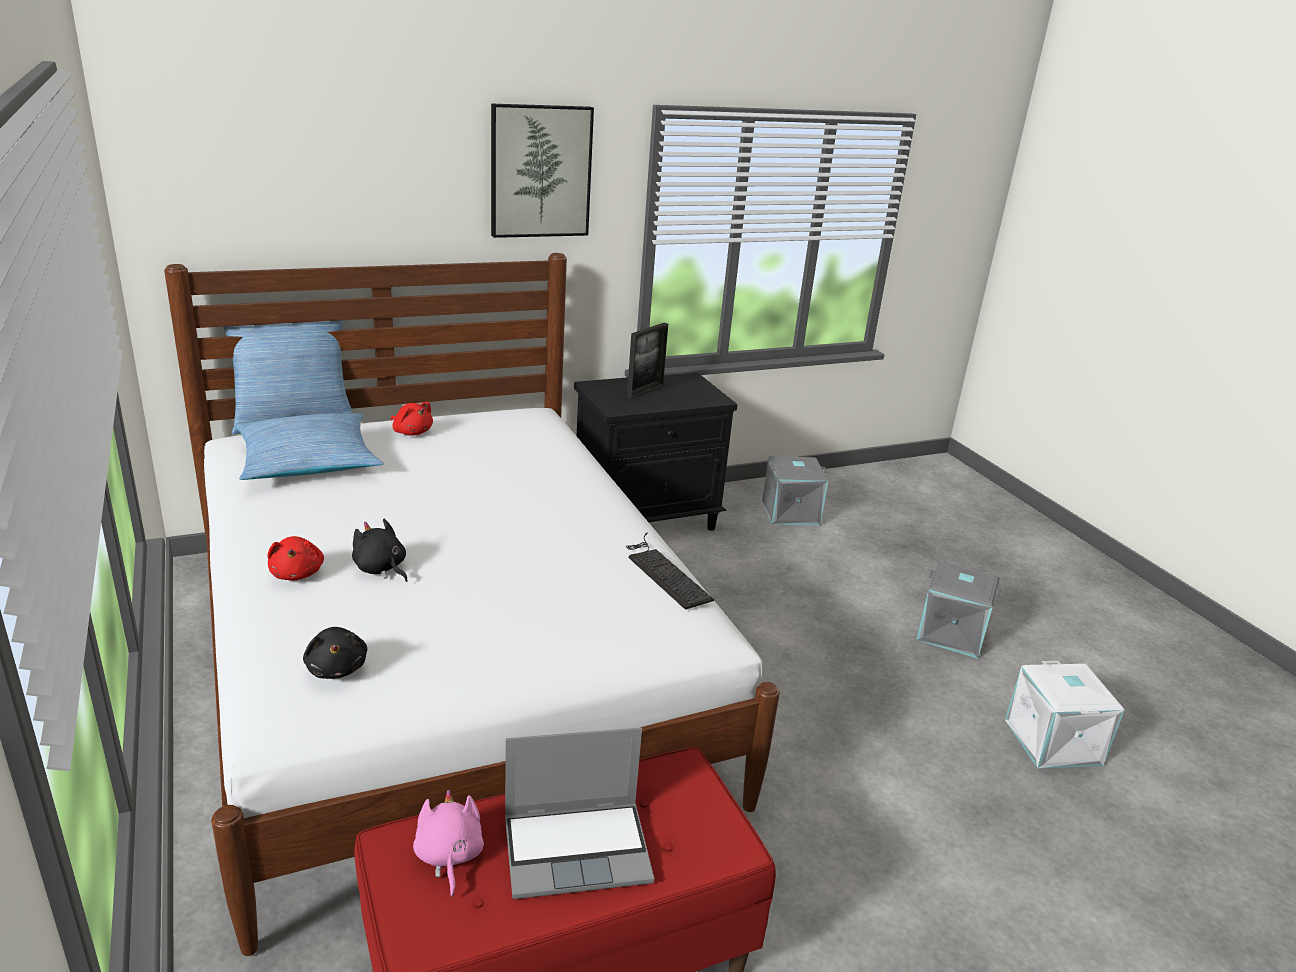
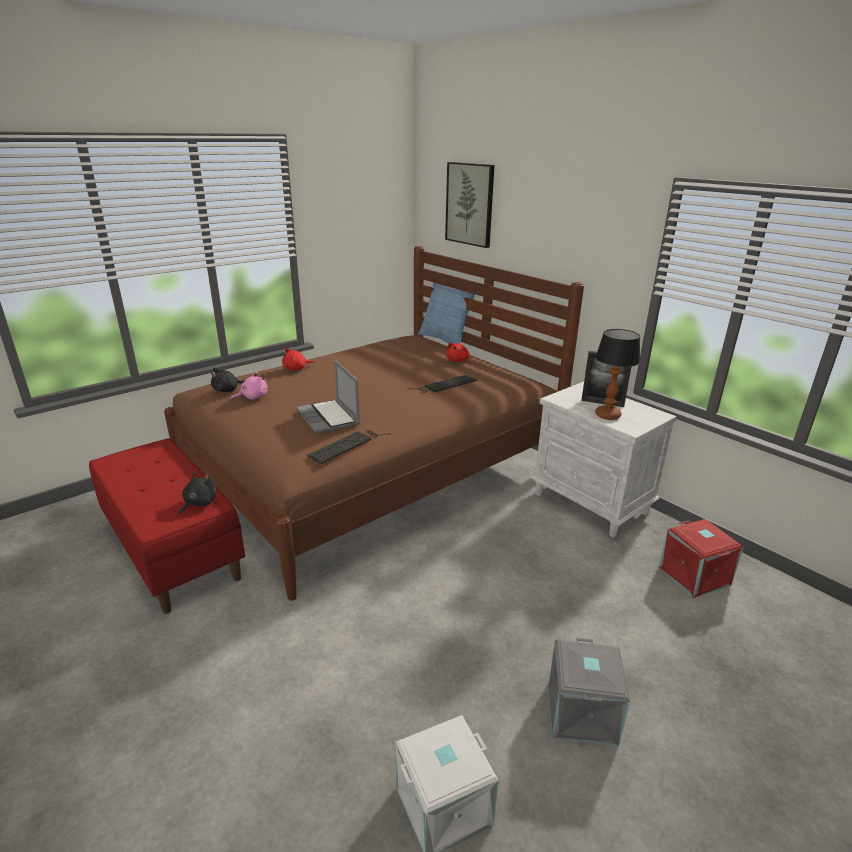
camera: 75 degrees right, 0 degrees up
white bed [164,253,780,956] -> brown bed [164,246,584,601]
pillow [234,413,383,480] -> none
black plush toy [352,519,408,582] -> black plush toy moved to [179,472,217,515]
pink plush toy [413,790,484,897] -> pink plush toy moved to [230,372,268,400]
picture [491,103,594,238] -> picture moved to [445,162,495,248]
laptop [505,728,654,899] -> laptop moved to [297,360,360,434]
black nightstand [574,372,738,531] -> white nightstand [531,381,677,537]
grey storage box [762,456,828,526] -> red storage box [659,519,744,598]
none -> keyboard [407,375,477,393]
none -> table lamp [595,329,640,420]

